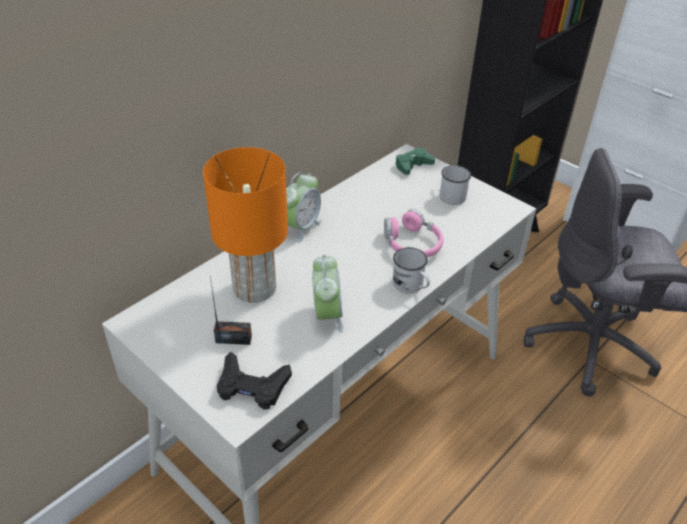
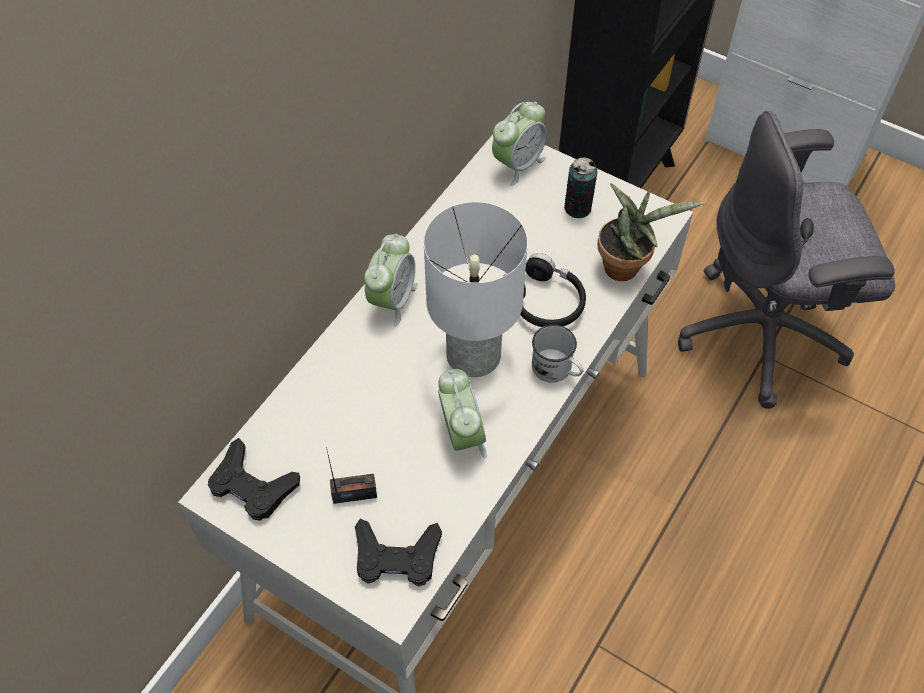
camera: 10 degrees left, 15 degrees up
orange table lamp [203,147,288,303] -> none
pink headphones [384,209,443,257] -> black headphones [503,253,586,327]
green game controller [396,147,435,175] -> alarm clock [492,102,547,186]
white mug [440,165,471,205] -> can [564,157,597,218]
none -> black game controller [208,438,300,521]
none -> white table lamp [424,202,528,377]
none -> potted plant [598,183,704,281]

